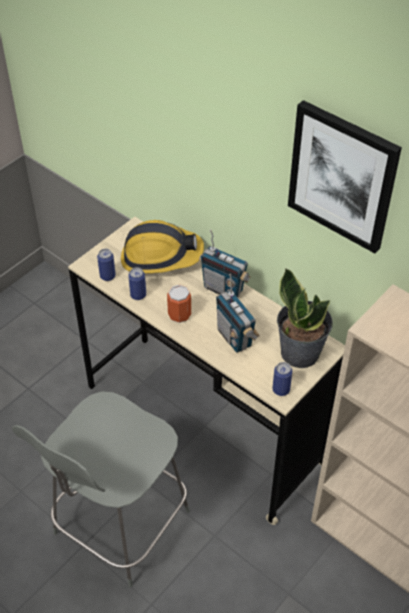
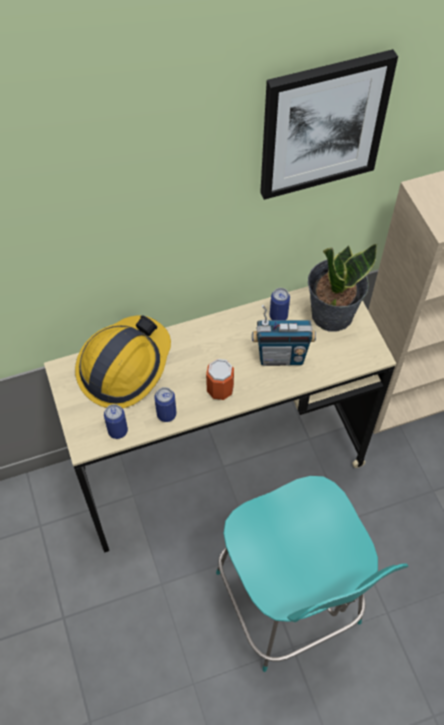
camera: 60 degrees left, 10 degrees up
grey chair [12,391,190,587] -> turquoise chair [216,476,408,672]
radio [199,230,250,298] -> none
can [272,362,292,396] -> can moved to [270,288,290,320]

